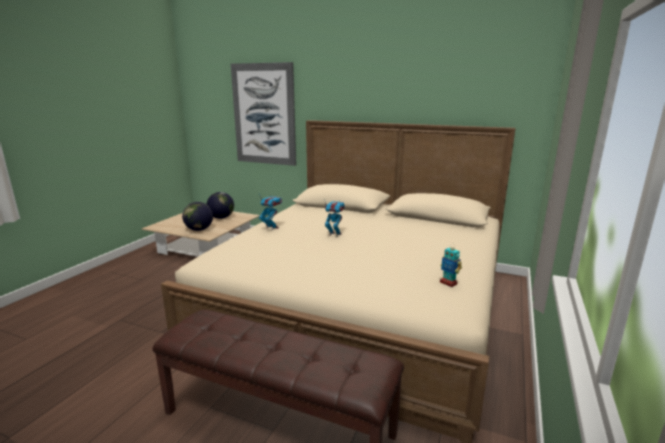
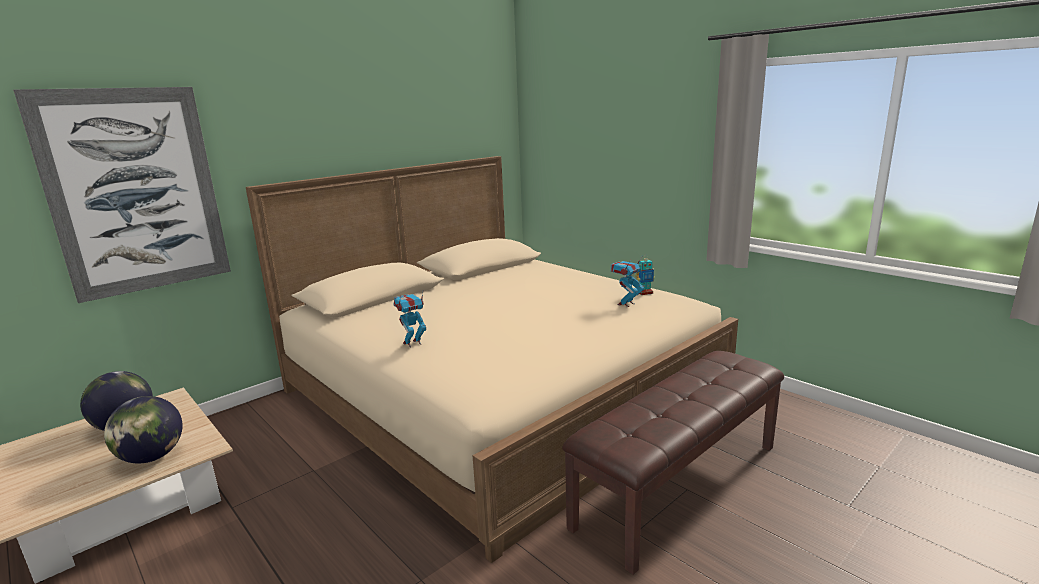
camera: 65 degrees left, 0 degrees up
toy robot [324,199,345,237] -> toy robot moved to [611,255,644,307]

